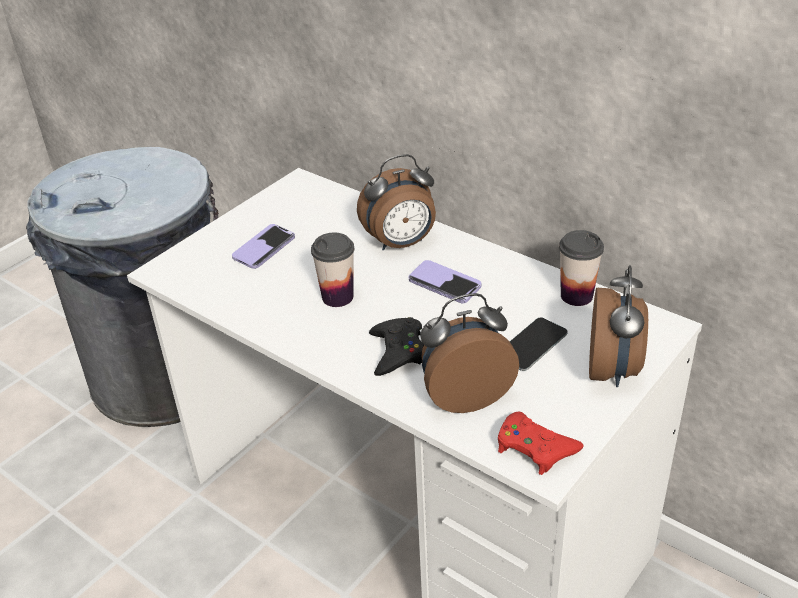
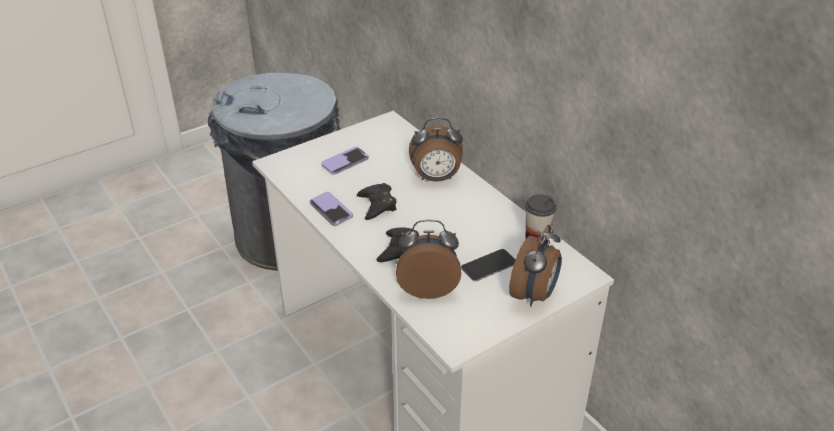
camera: 15 degrees right, 0 degrees up
cup [311,233,354,307] -> black game controller [357,183,397,220]
phone [409,260,482,303] -> phone moved to [310,192,353,226]
red game controller [498,412,583,475] -> none

